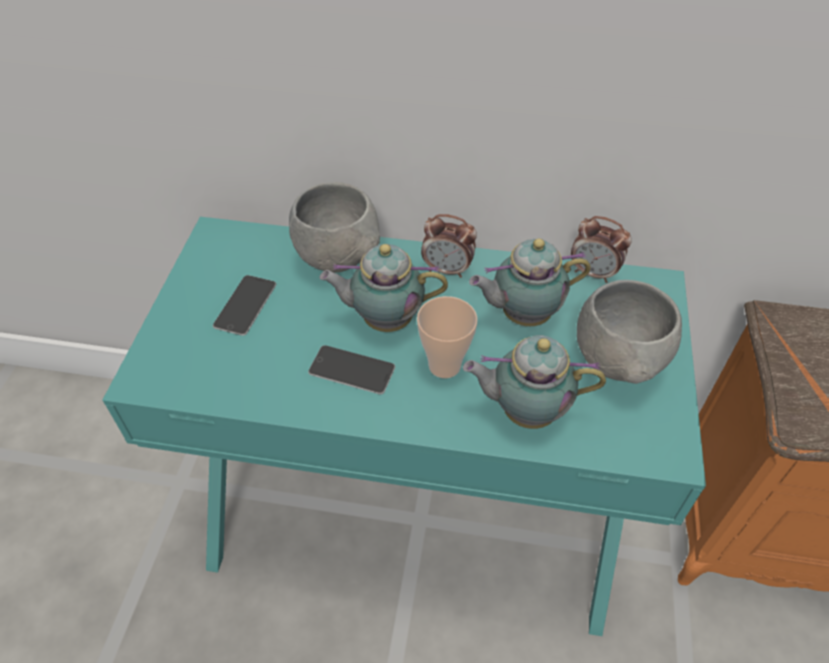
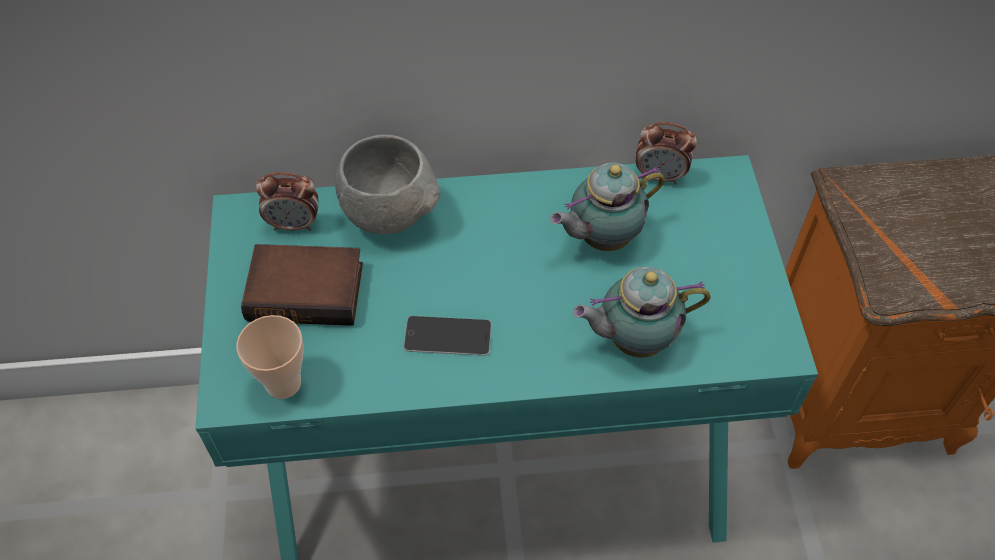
camera: 15 degrees left, 5 degrees up
phone [213,275,276,336] -> book [241,244,363,326]
teapot [319,244,448,332] -> none
cup [417,296,478,378] -> cup moved to [236,315,304,399]
alarm clock [421,214,477,278] -> alarm clock moved to [256,172,318,231]
grey bowl [577,280,682,384] -> none

